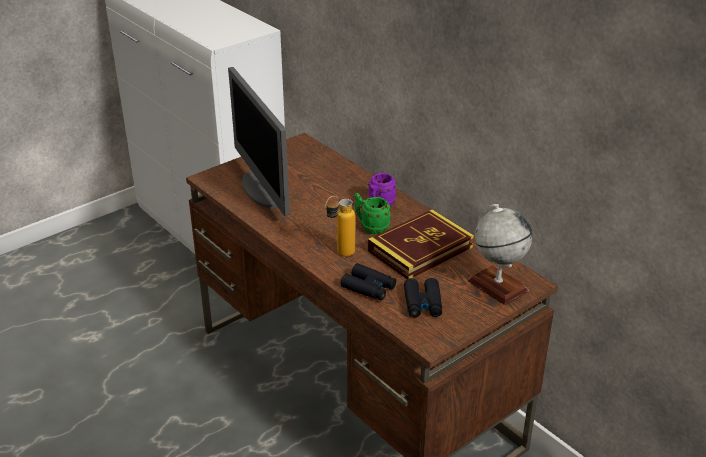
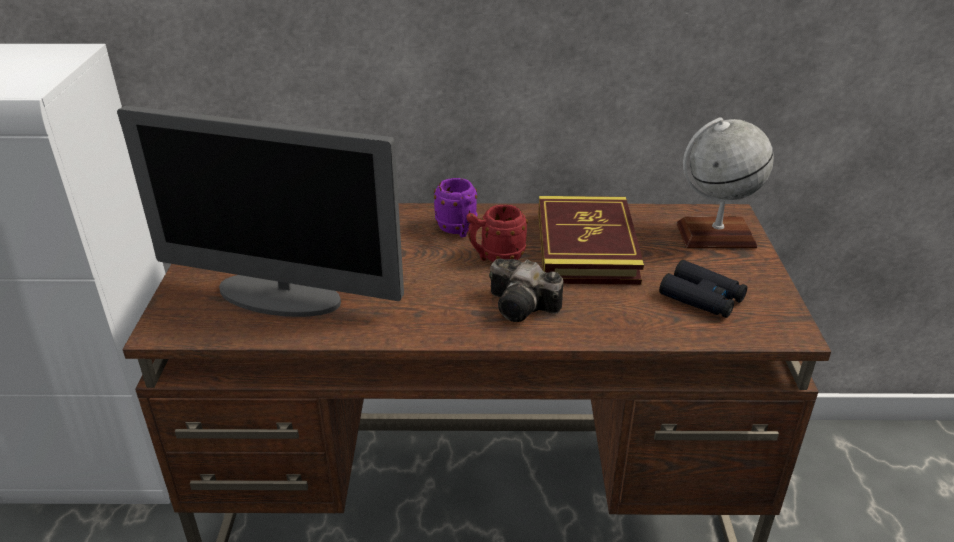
camera: 50 degrees left, 0 degrees up
bottle [325,196,355,256] -> camera [489,259,563,322]
black binoculars [341,263,396,301] -> none
green mug [354,193,391,234] -> red mug [467,204,528,262]

